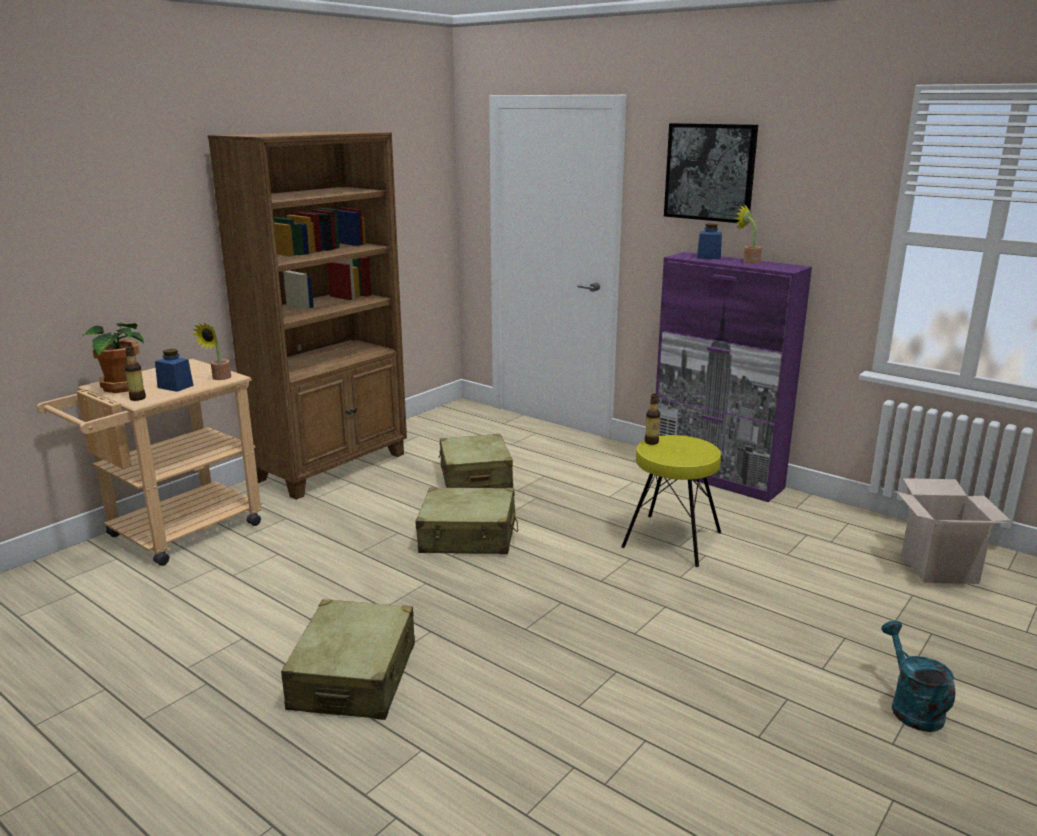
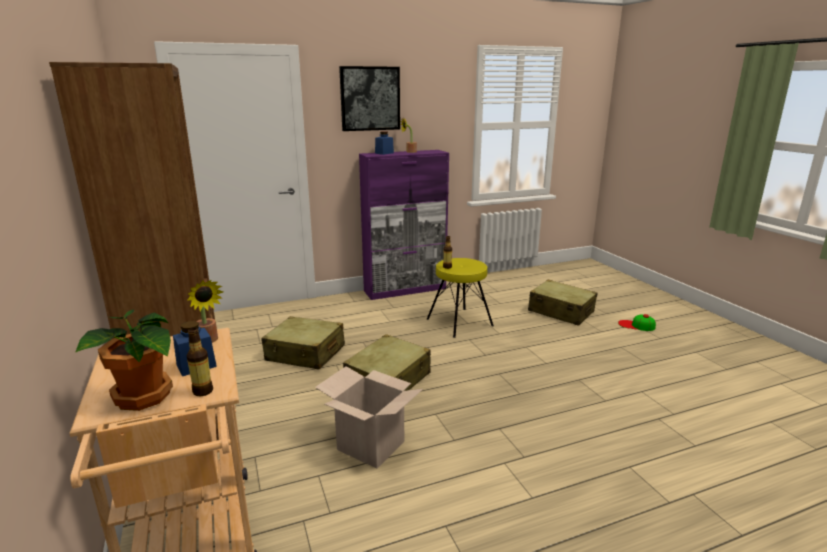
camera: 60 degrees left, 0 degrees up
beige suitcase [281,599,415,720] -> beige suitcase moved to [528,279,597,326]
turquoise watering can [881,621,955,732] -> cap [618,314,656,331]
cardboard box [897,478,1011,584] -> cardboard box moved to [315,366,423,468]

